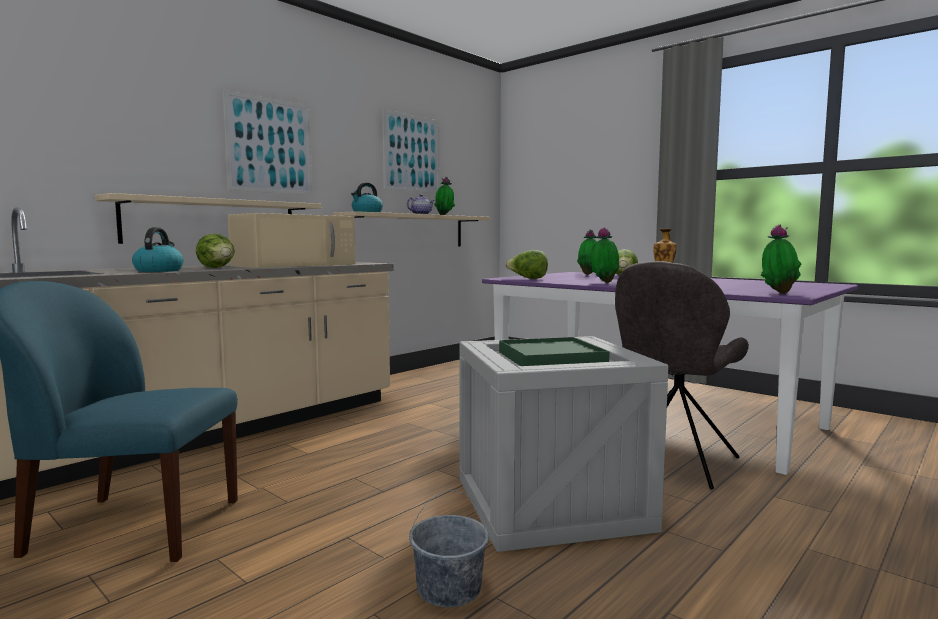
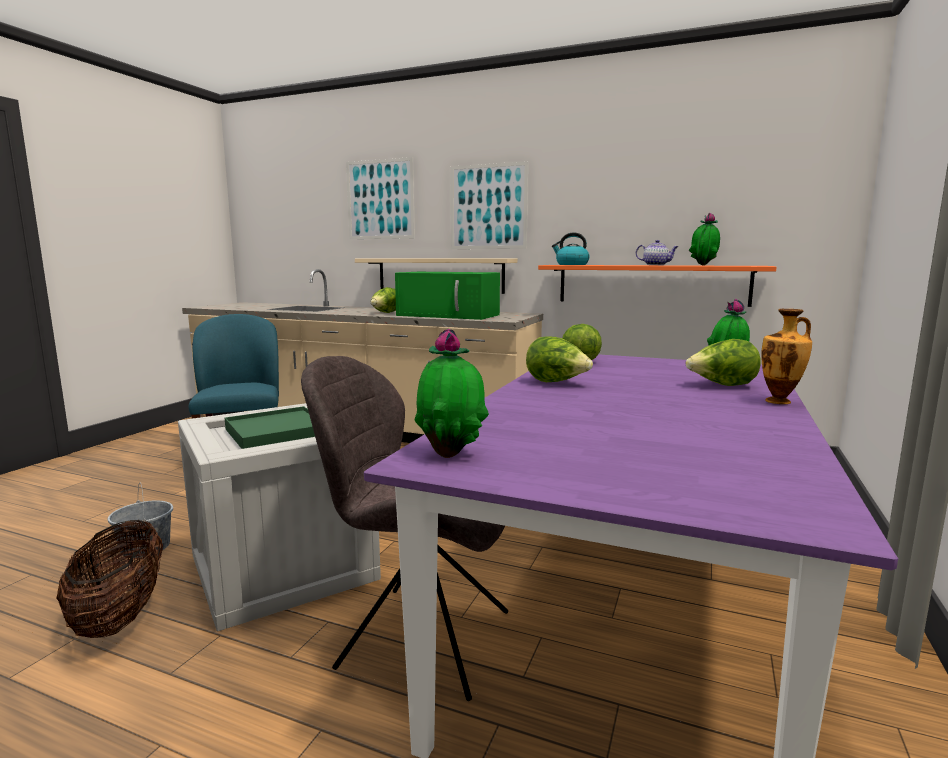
camera: 70 degrees right, 5 degrees up
kettle [132,227,184,272] -> none
beige microwave [228,213,355,268] -> green microwave [395,272,500,320]
beige shelf [332,211,490,247] -> orange shelf [538,265,777,307]
picture [383,109,439,193] -> picture moved to [346,157,415,239]
potted plant [591,227,619,283] -> lettuce [526,337,593,382]
none -> basket [56,520,163,638]

